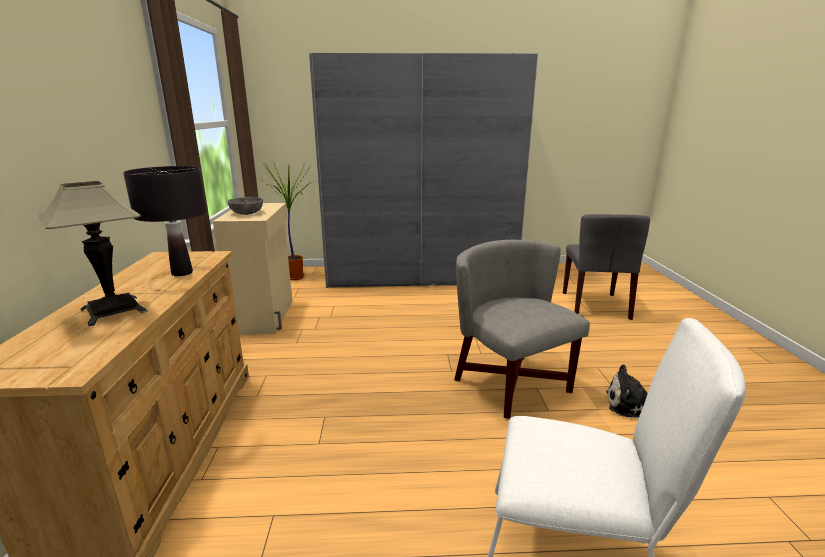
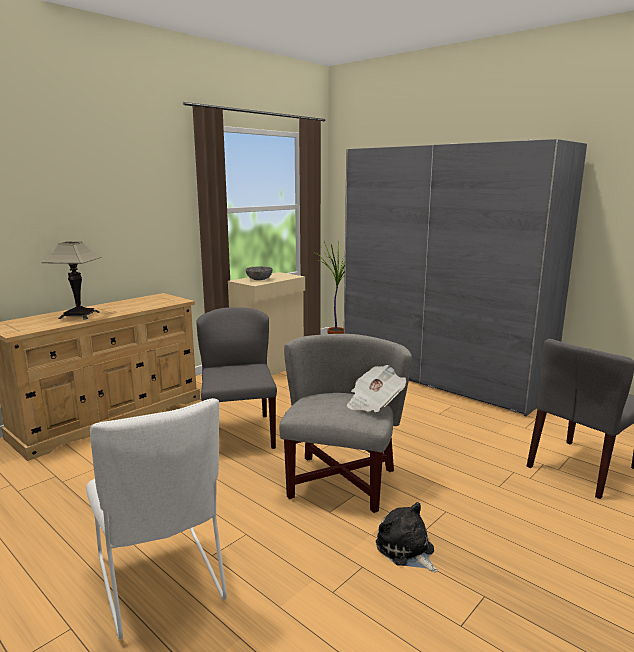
camera: 45 degrees right, 5 degrees down
black table lamp [123,166,207,276] -> none
none -> grey chair [196,307,277,449]
none -> newspaper [347,365,406,412]

